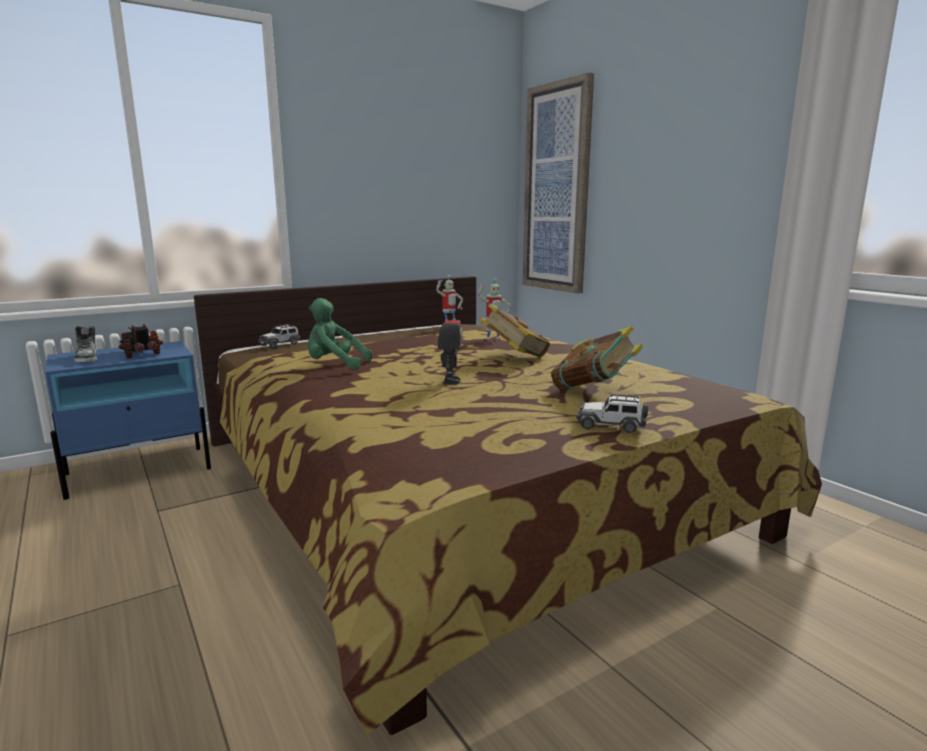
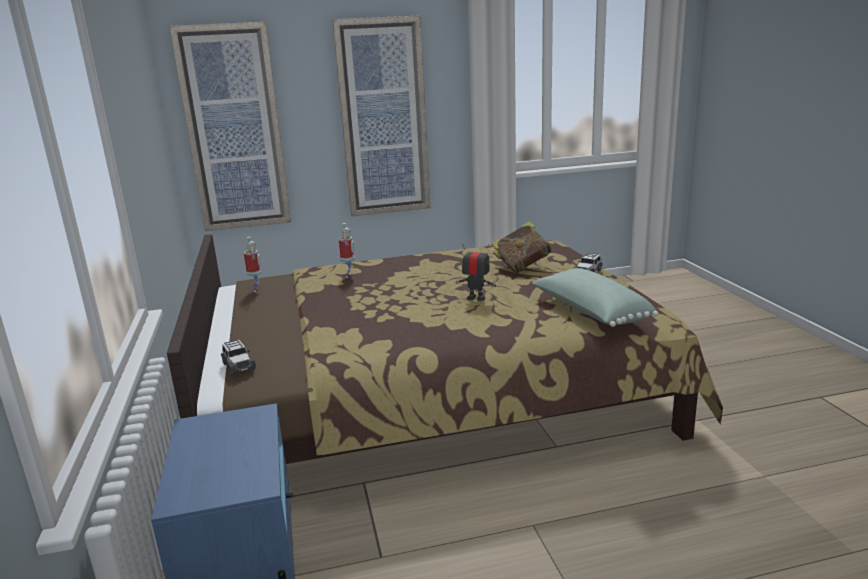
camera: 70 degrees left, 5 degrees up
shoe [74,326,97,363] -> none
toy truck [119,324,163,358] -> none
green plush toy [308,298,372,370] -> none
book [479,303,550,358] -> none
none -> picture [332,15,430,216]
none -> green pillow [532,268,659,327]

